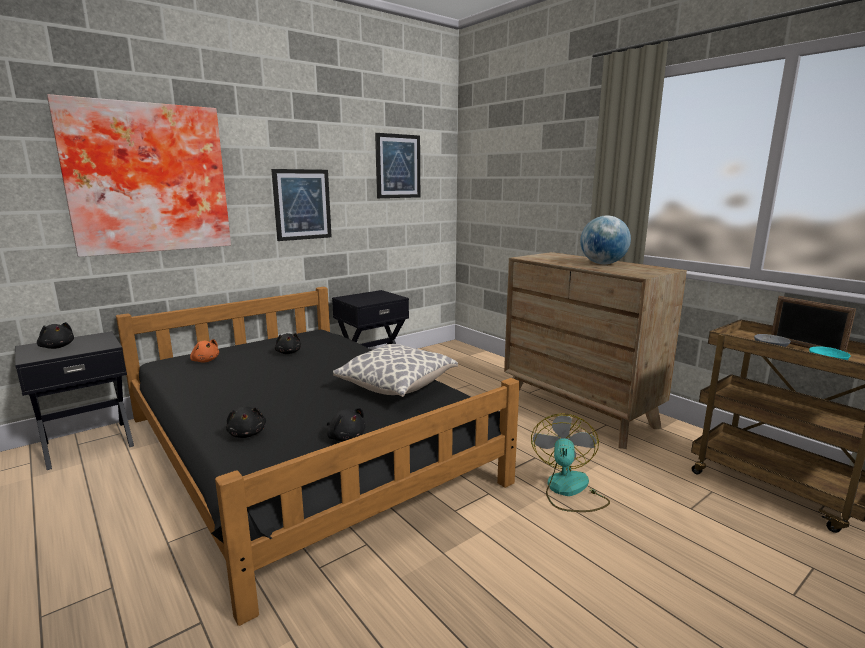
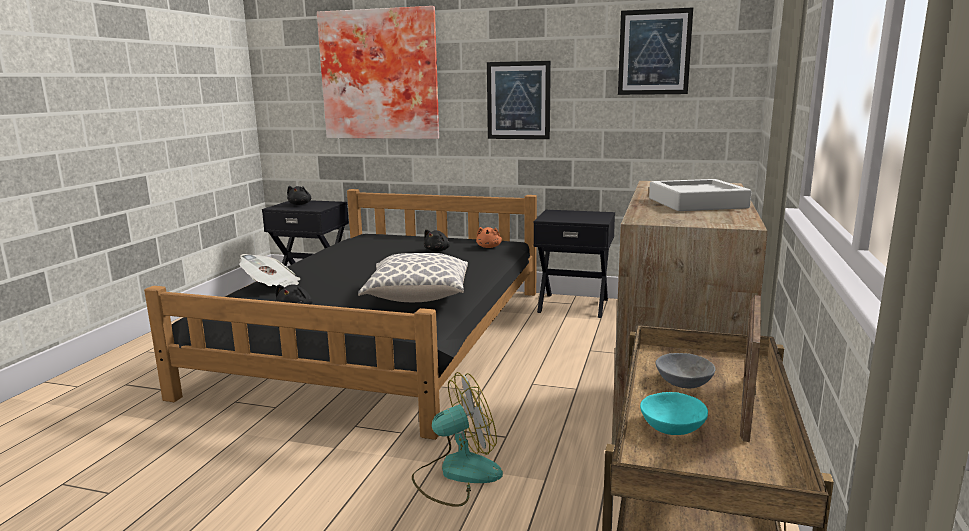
camera: 55 degrees right, 0 degrees up
orange plush toy [190,339,219,363] -> orange plush toy moved to [476,227,502,248]
black plush toy [226,406,266,438] -> newspaper [239,254,300,287]
globe [580,215,631,264] -> grey tray [649,179,752,211]

